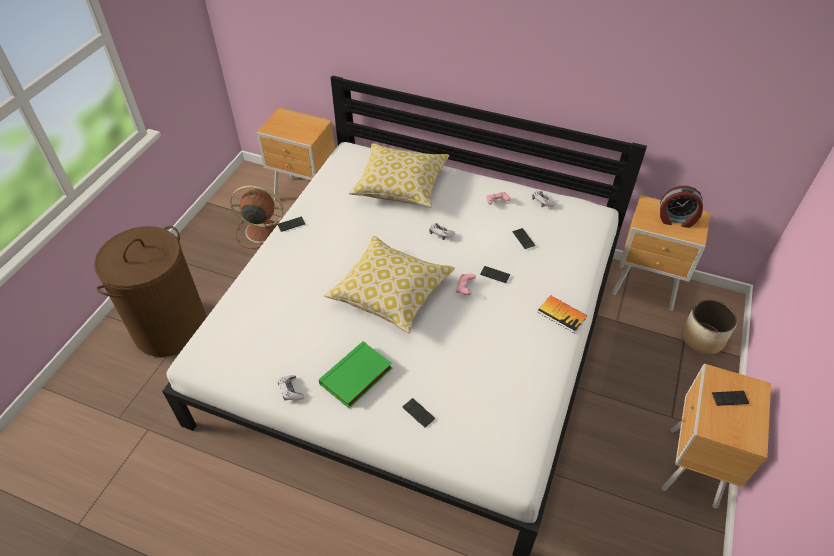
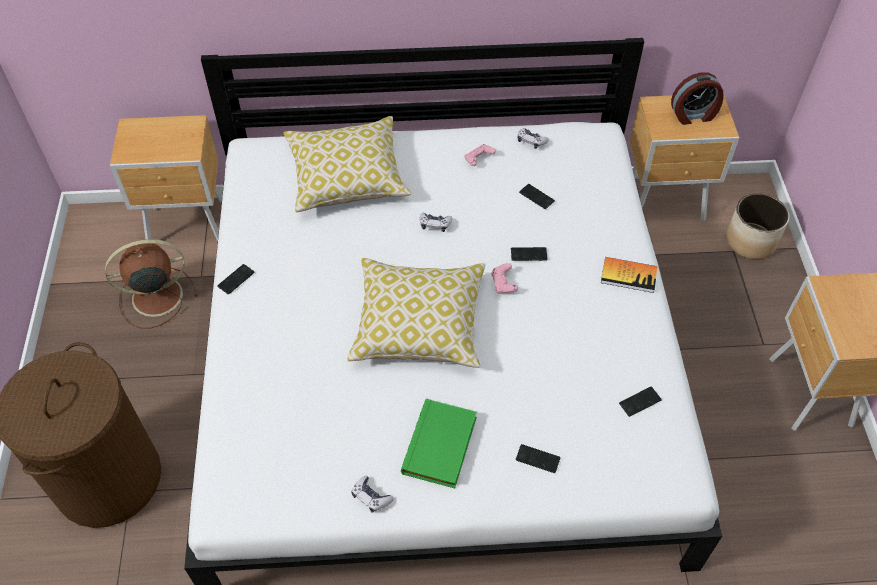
camera: 25 degrees left, 5 degrees up
phone [712,391,749,406] -> phone moved to [619,386,662,417]

